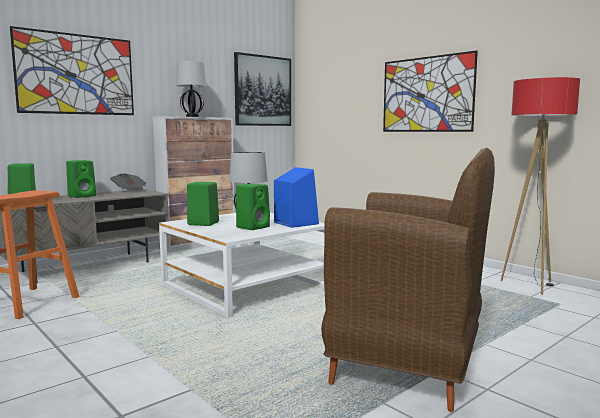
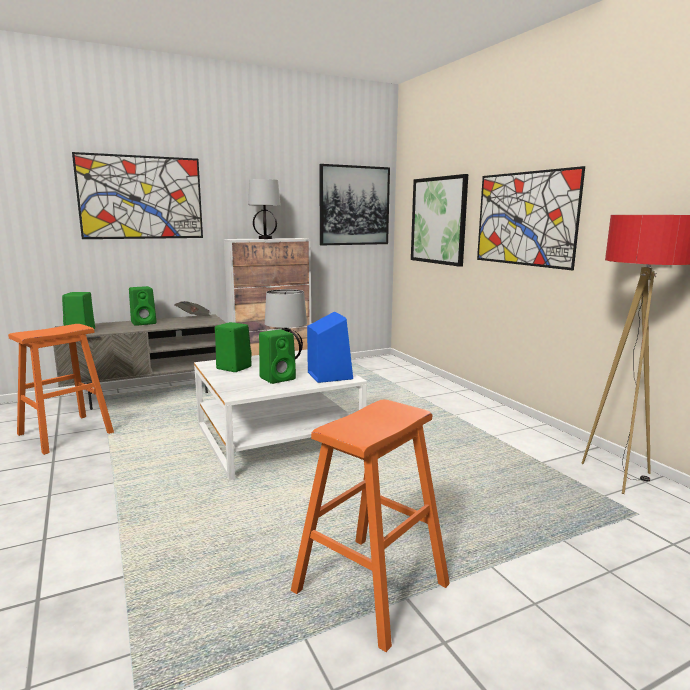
camera: 15 degrees right, 5 degrees up
brown armchair [321,148,495,412] -> orange stool [291,400,450,652]
none -> picture [411,174,468,267]

